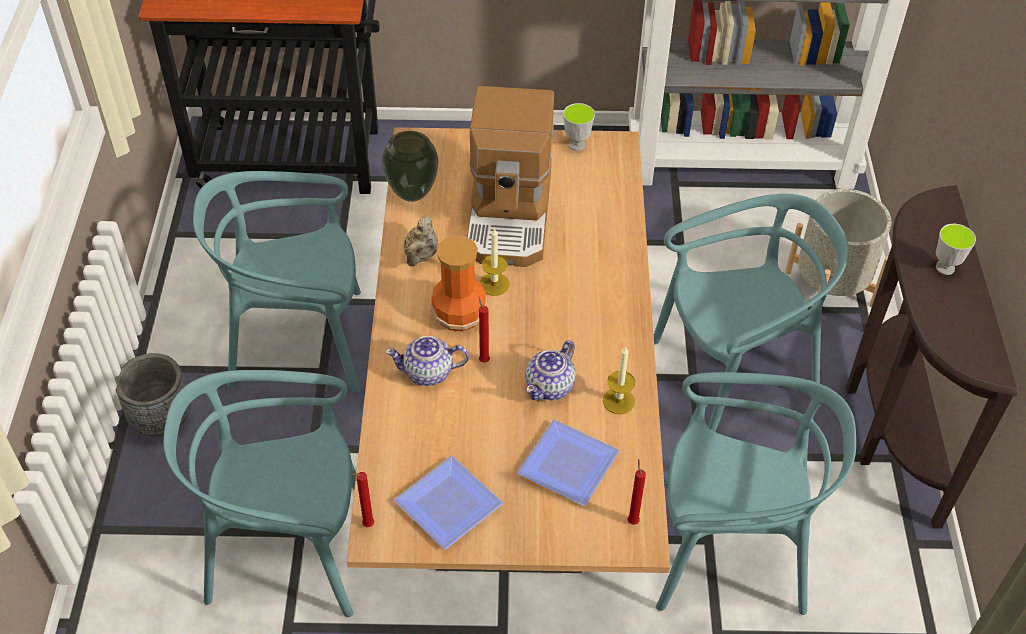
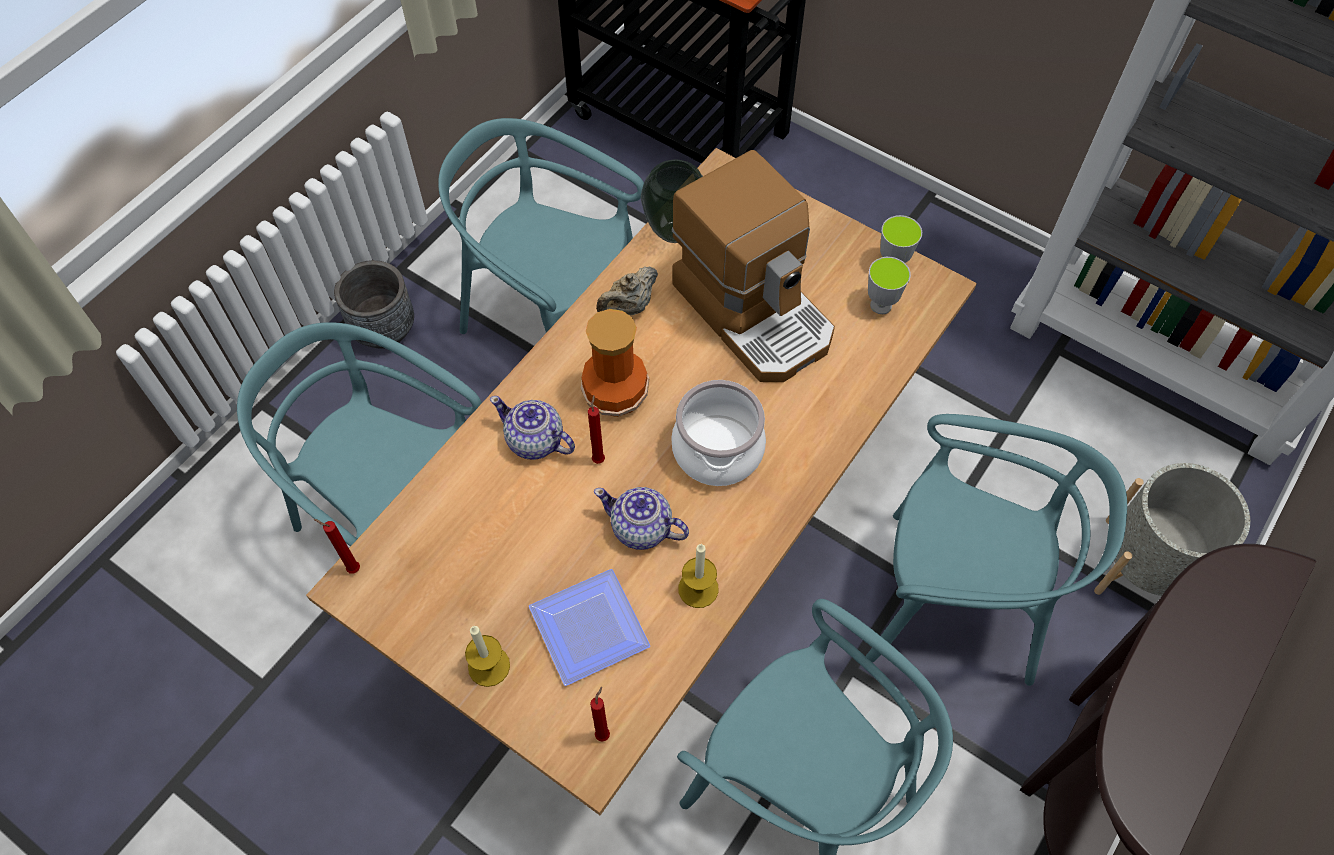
camera: 35 degrees right, 10 degrees up
plate [394,456,503,550] -> none
coffee machine [467,86,554,267] -> coffee machine turned 75 degrees counterclockwise [672,150,835,382]
candle [480,227,510,296] -> candle moved to [465,626,510,687]
teapot [525,340,576,401] -> teapot turned 45 degrees clockwise [594,487,689,550]
cup [936,224,976,275] -> cup moved to [868,257,911,314]
none -> cooking pot [671,380,766,486]

